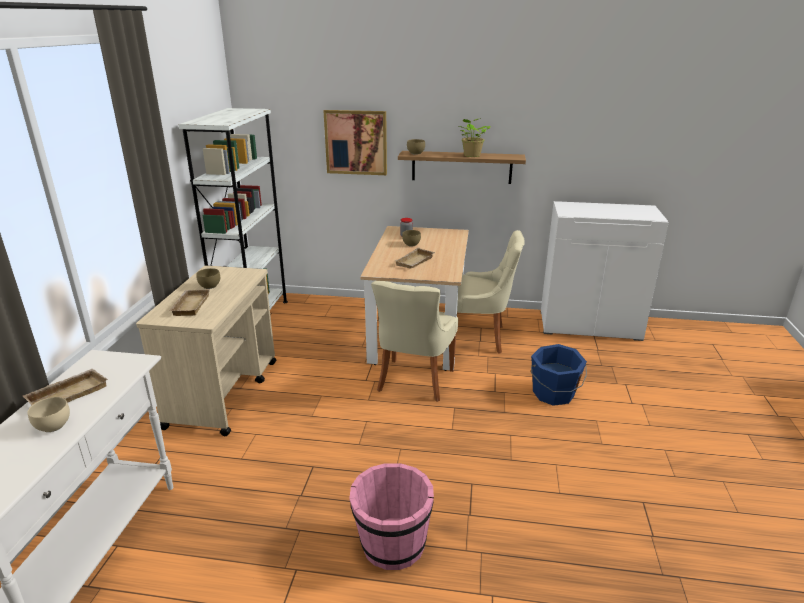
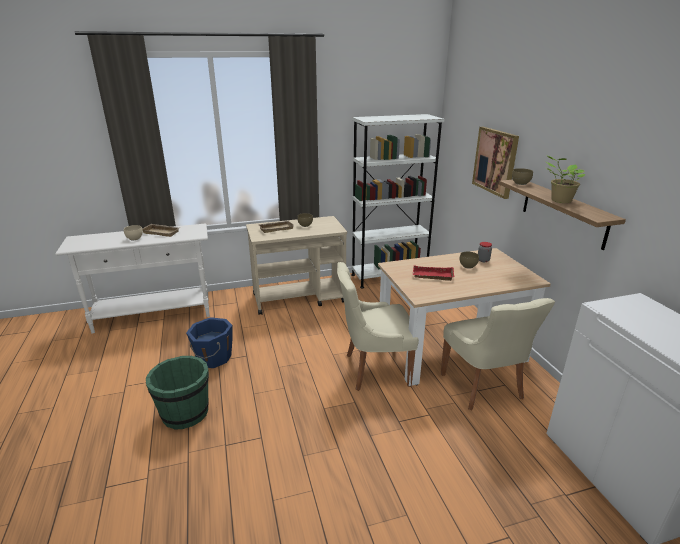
camera: 65 degrees right, 0 degrees up
pink bucket [349,463,434,570] -> green bucket [146,356,209,430]
beige tray [395,247,435,269] -> red tray [413,265,454,281]
blue bucket [531,344,587,406] -> blue bucket moved to [186,317,232,368]

